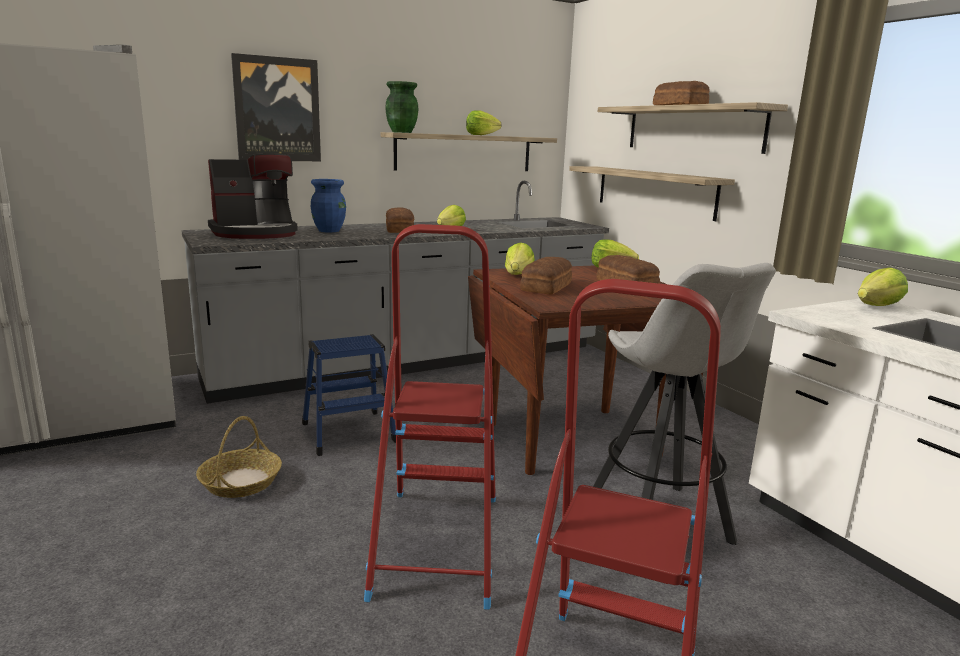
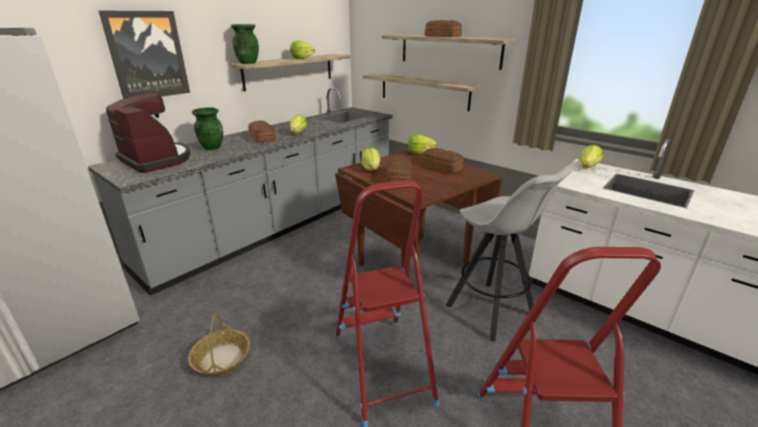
camera: 20 degrees left, 10 degrees up
coffee machine [208,154,298,239] -> coffee machine turned 90 degrees counterclockwise [106,93,190,173]
blue step ladder [302,334,396,456] -> none
blue vase [311,179,346,232] -> green vase [192,107,223,150]

